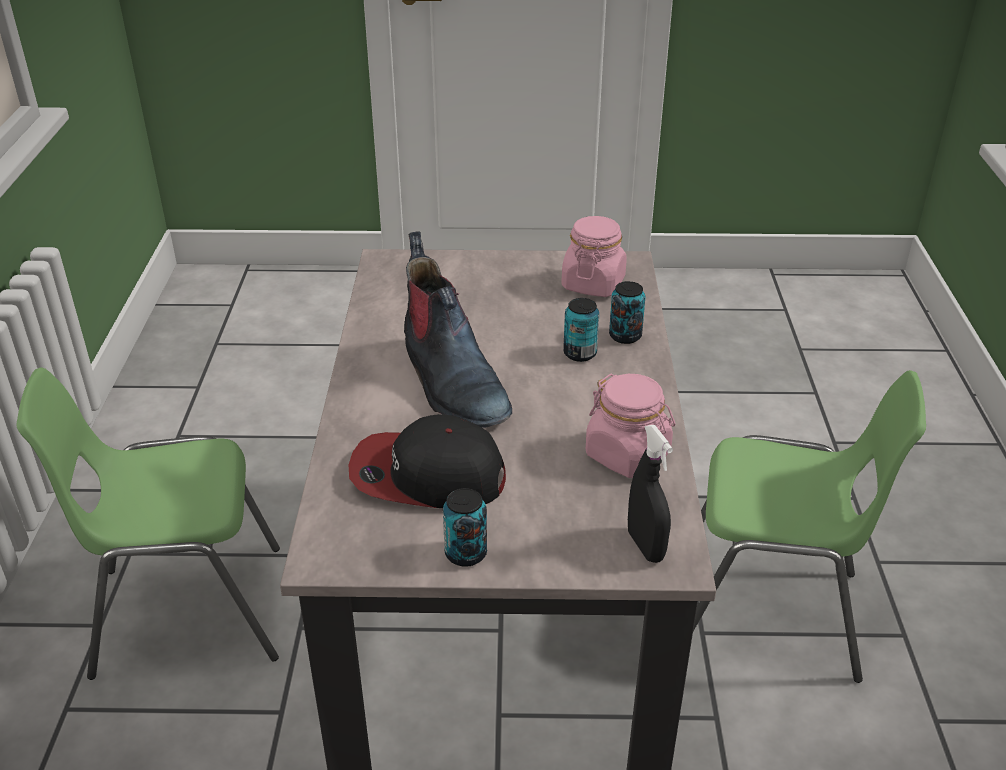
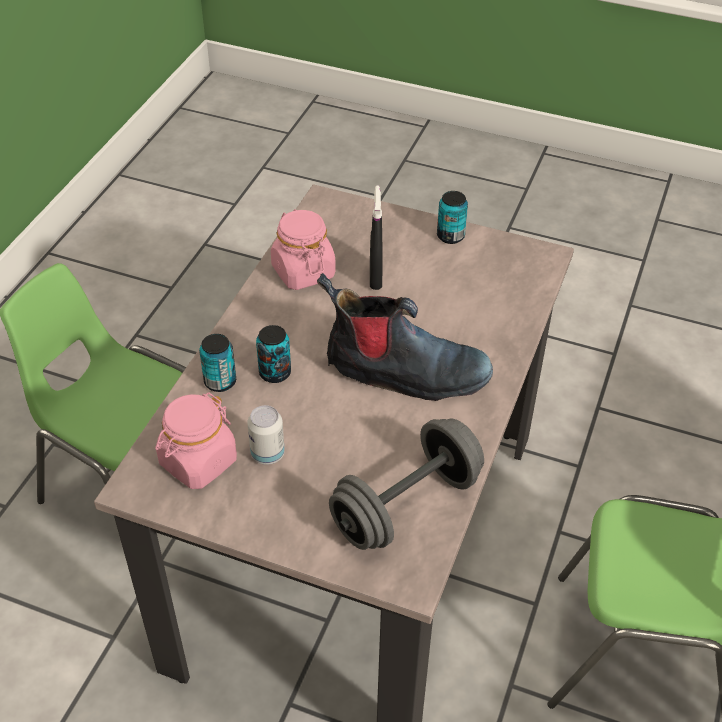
camera: 160 degrees left, 10 degrees up
cap [349,414,506,508] -> none
boot [404,232,512,428] -> boot turned 105 degrees clockwise [317,273,493,401]
black spray bottle [628,425,673,563] -> black spray bottle moved to [370,185,383,290]
none -> can [247,405,285,465]
none -> grey dumbbell [329,418,484,550]

